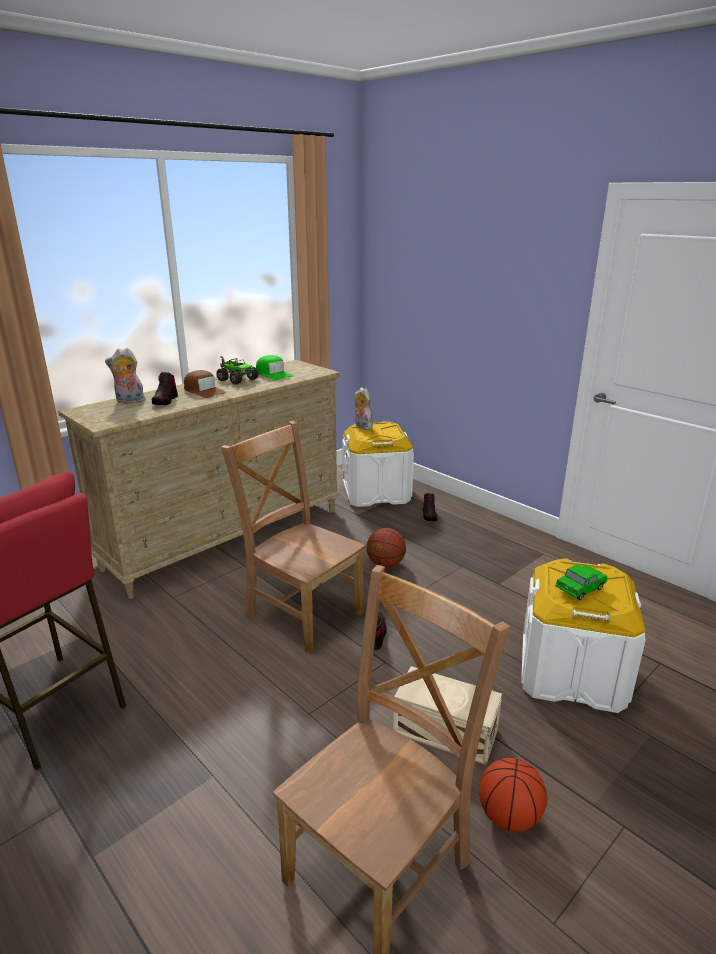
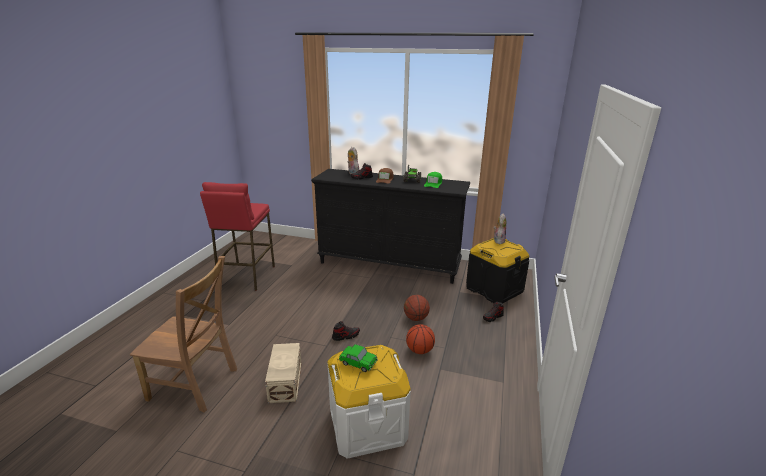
camera: 60 degrees right, 0 degrees up
beige dresser [58,360,340,599] -> black dresser [311,169,470,284]
brown chair [221,421,366,654] -> none
white storage box [342,421,414,507] -> black storage box [466,238,529,303]
basketball [479,758,547,832] -> basketball moved to [406,324,435,354]

